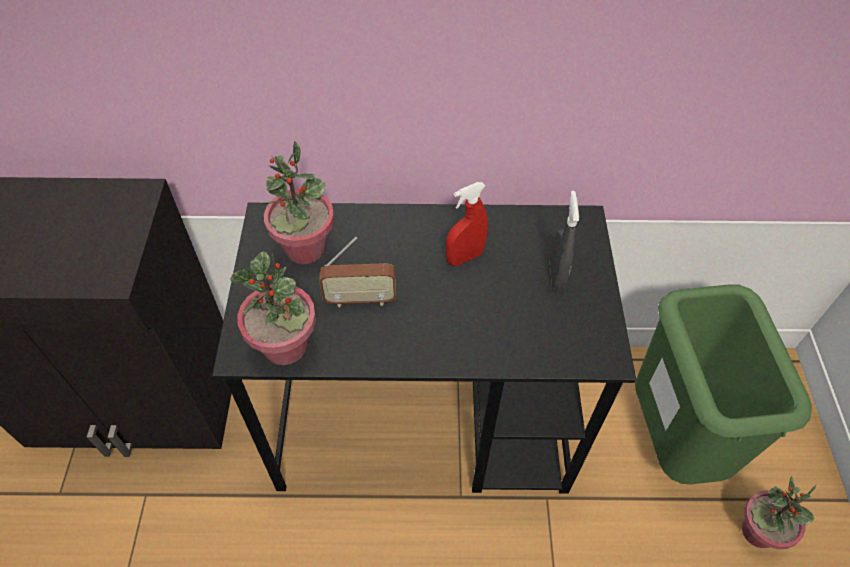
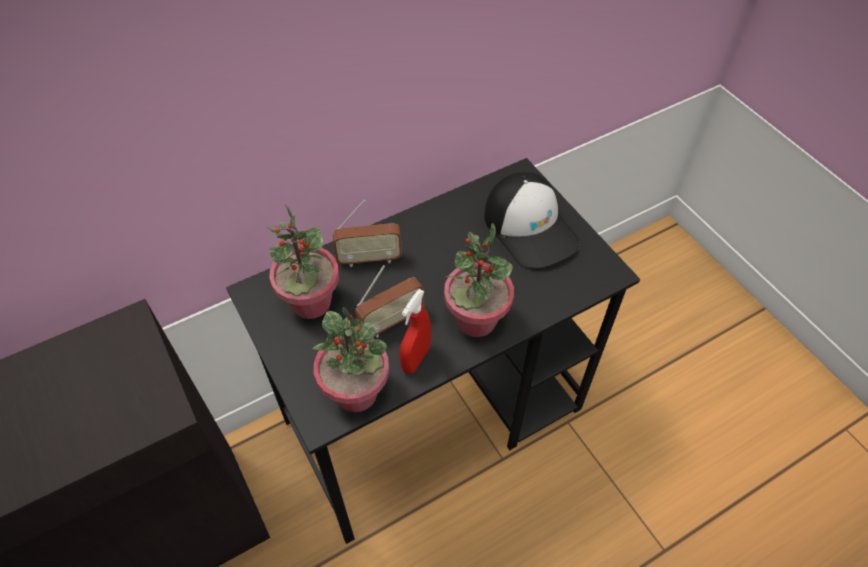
camera: 30 degrees left, 0 degrees up
red spray bottle [446,182,488,266] -> red spray bottle moved to [399,289,431,374]
grey spray bottle [550,191,579,290] -> cap [484,172,580,268]
green trash can [635,284,812,485] -> none
potted plant [742,476,816,549] -> potted plant moved to [444,223,514,337]
none -> radio [333,200,402,267]

